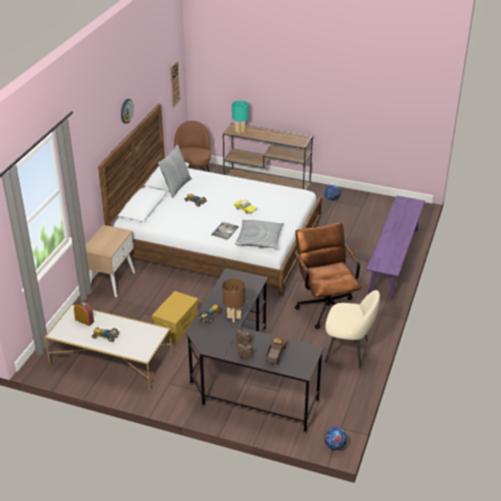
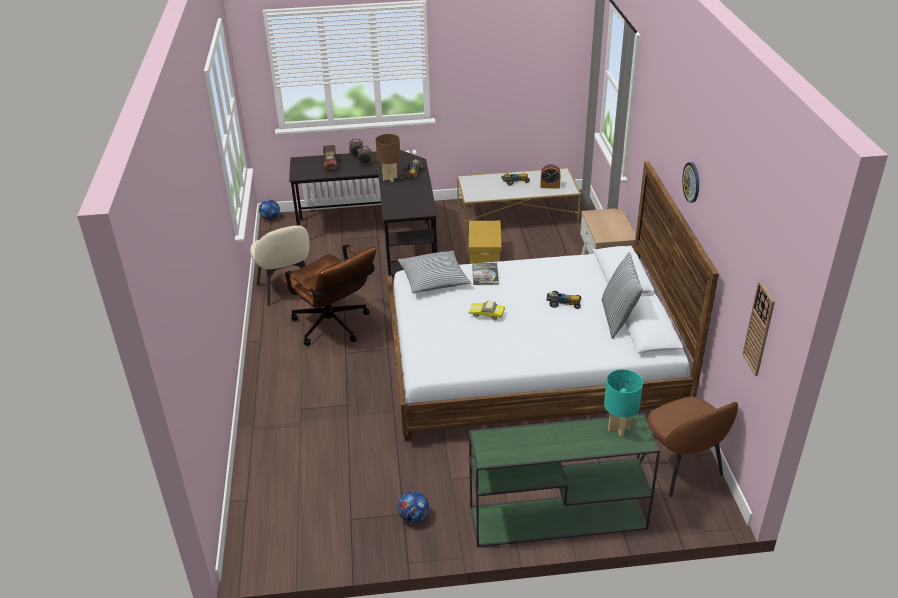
camera: 155 degrees right, 0 degrees up
brown console table [223,123,313,190] -> green console table [469,413,660,547]
beige chair [325,290,380,369] -> beige chair turned 105 degrees counterclockwise [250,225,310,306]
purple bench [366,195,425,300] -> none

